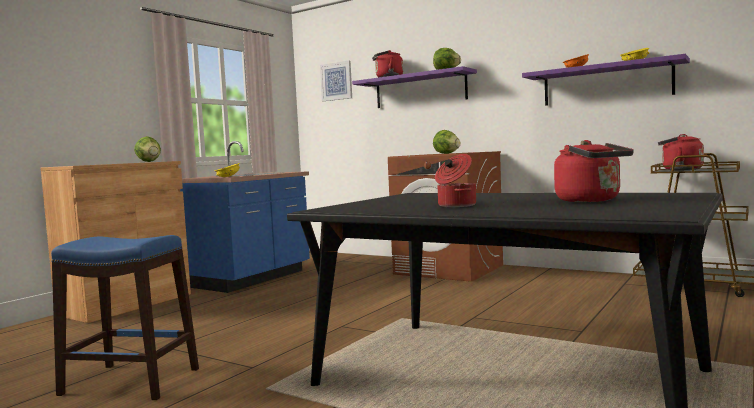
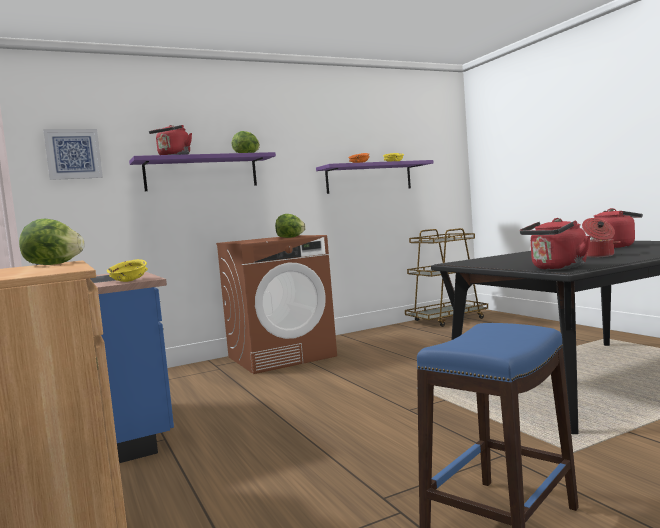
camera: 60 degrees left, 0 degrees up
red kettle [658,134,704,170] -> red kettle moved to [520,218,591,270]

